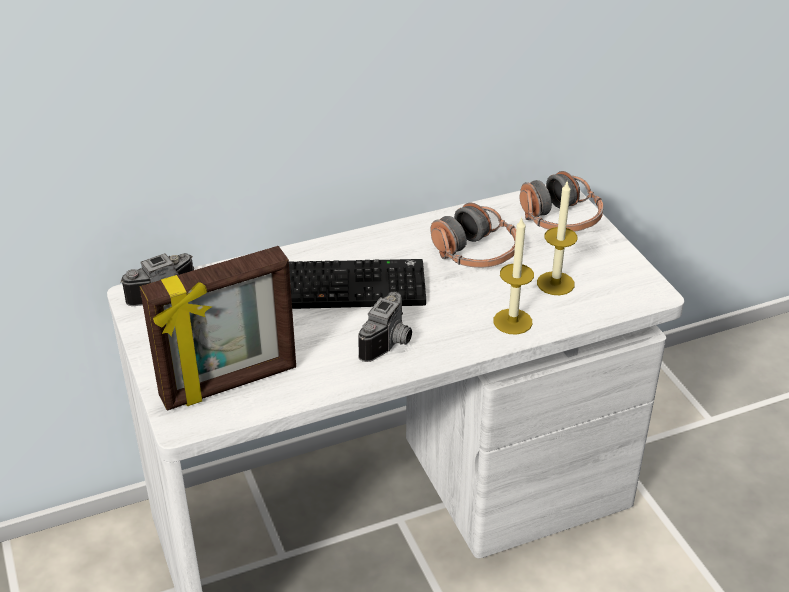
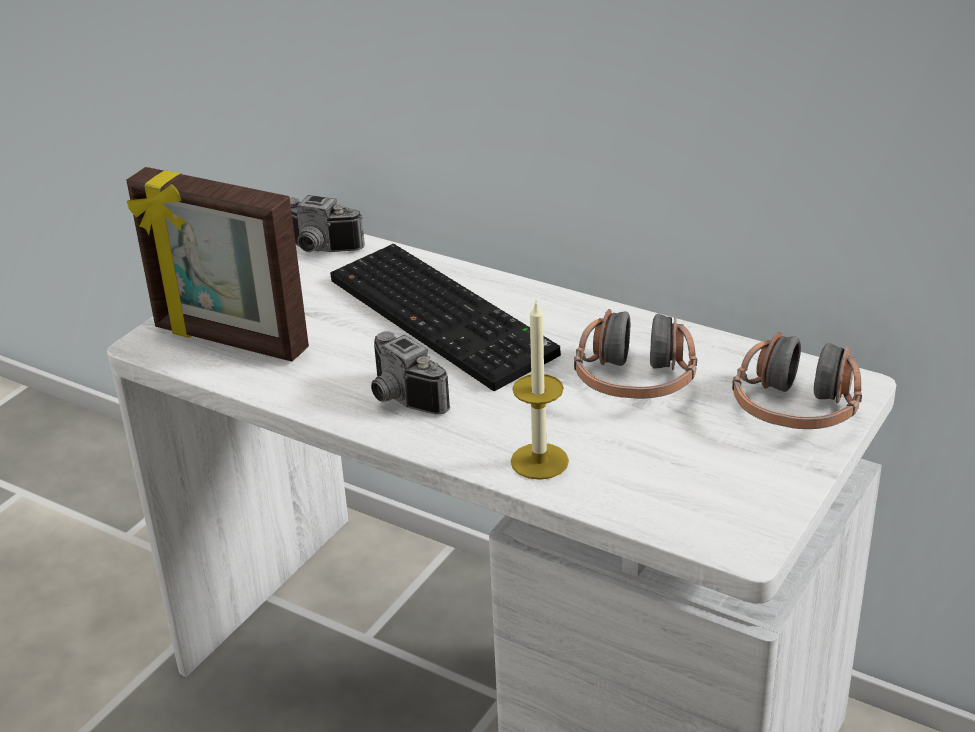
camera: 55 degrees right, 5 degrees down
camera [358,292,412,362] -> camera turned 60 degrees clockwise [371,331,450,414]
candle [537,180,577,295] -> none

